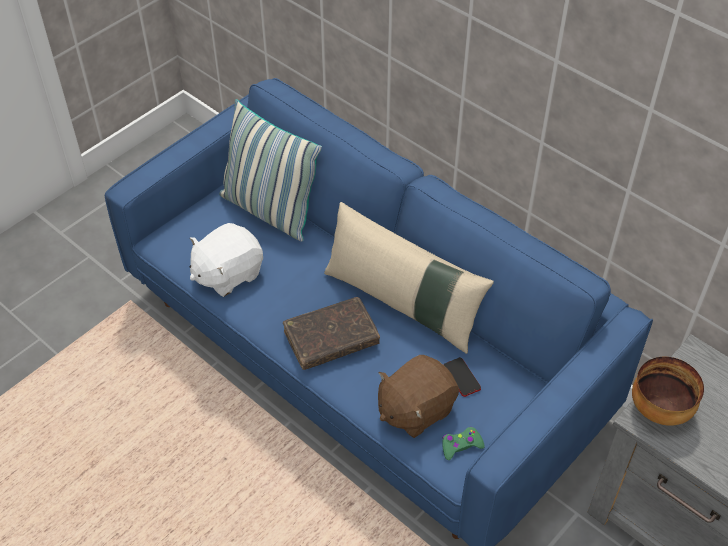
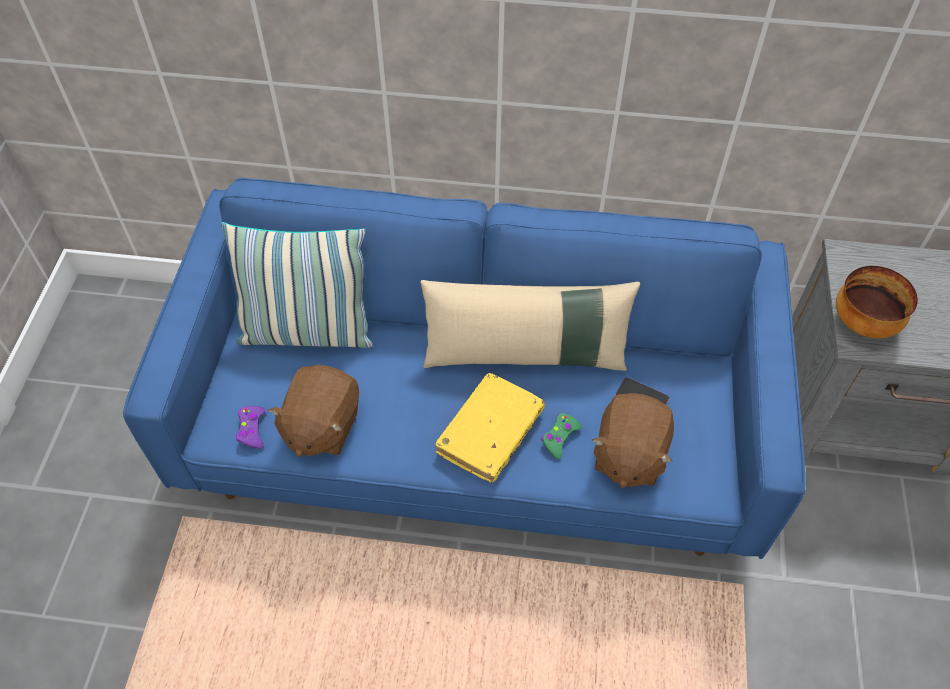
camera: 35 degrees left, 5 degrees up
white plush toy [189,223,263,297] -> brown plush toy [268,365,359,457]
brown book [283,297,380,370] -> yellow book [435,373,545,483]
green game controller [442,427,485,460] -> green game controller moved to [541,413,582,459]
none -> purple game controller [236,406,265,449]

